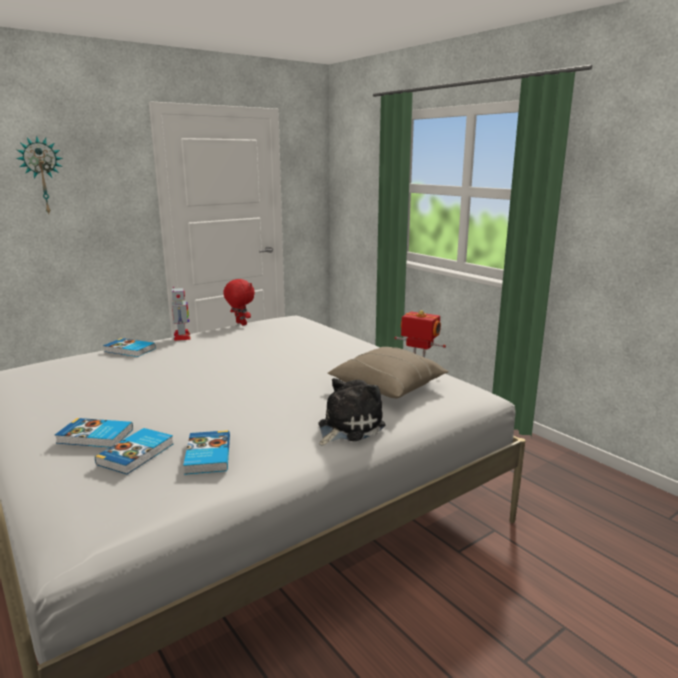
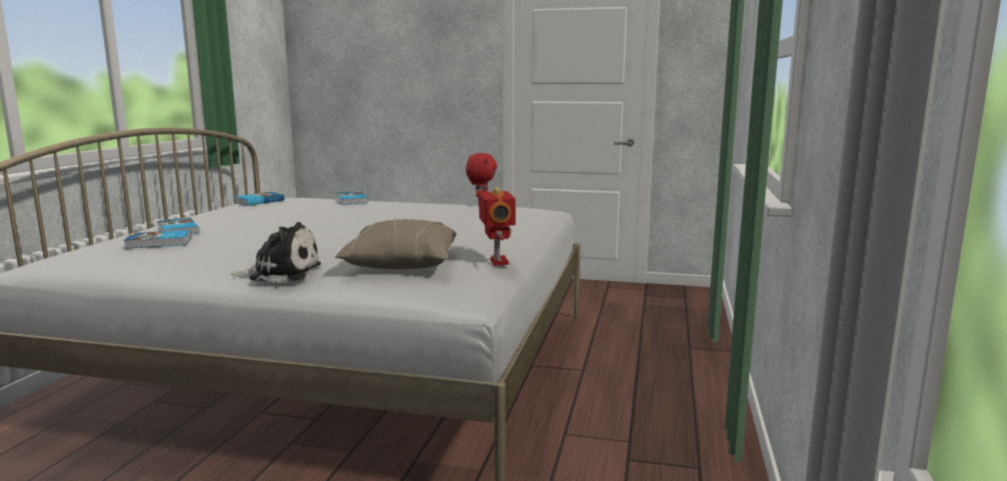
camera: 50 degrees right, 5 degrees down
wall clock [16,136,63,214] -> none
toy robot [172,287,190,341] -> none
book [183,430,230,475] -> book moved to [234,192,285,206]

